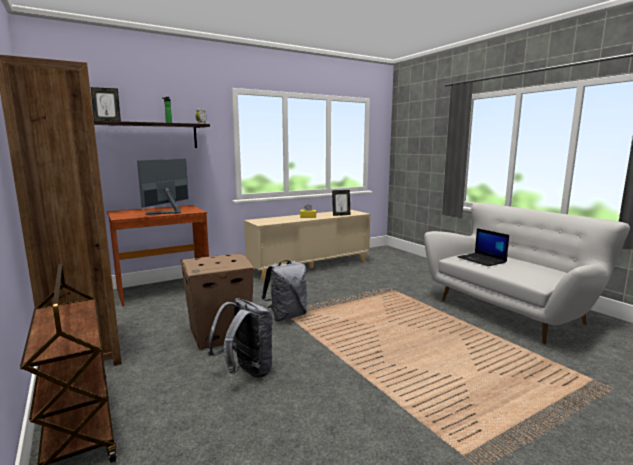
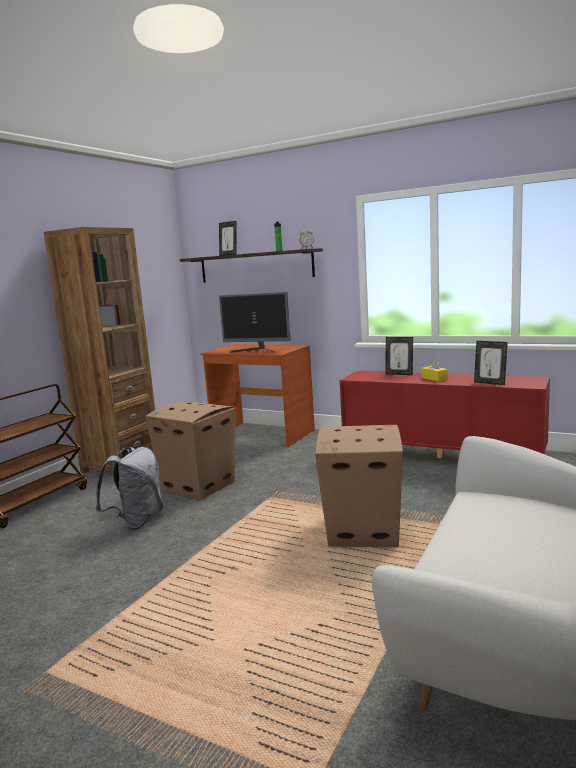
camera: 60 degrees right, 0 degrees up
monitor [137,159,189,215] -> monitor turned 150 degrees counterclockwise [219,292,291,353]
beige cabinet [244,210,370,281] -> red cabinet [339,370,550,458]
grey backpack [261,260,307,321] -> none
laptop [457,228,509,266] -> none
none -> cardboard box [315,425,403,547]
none -> picture frame [385,337,413,375]

